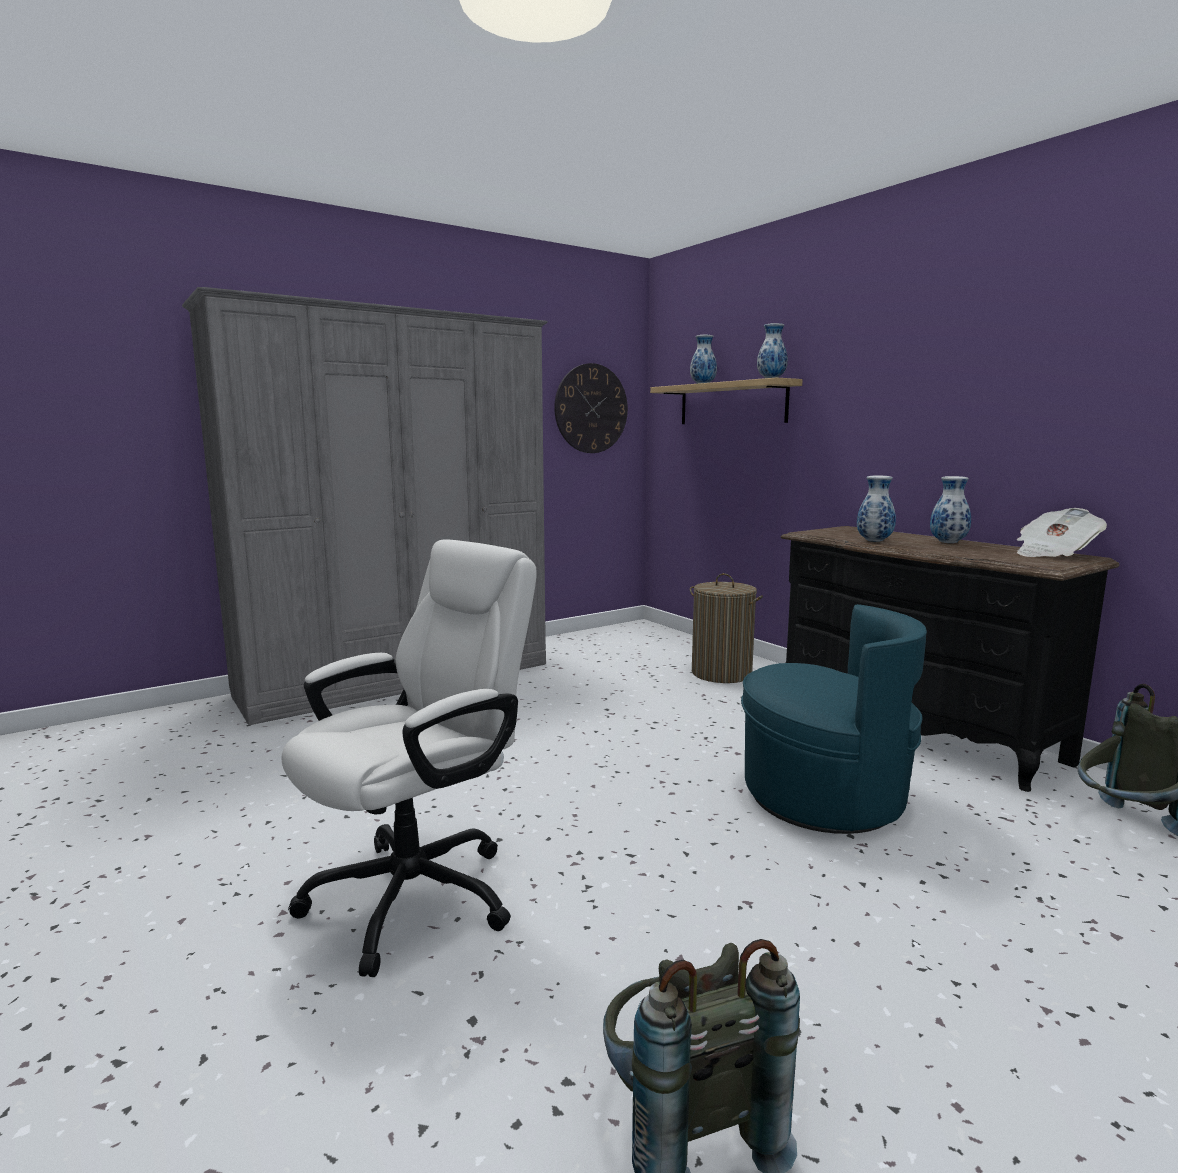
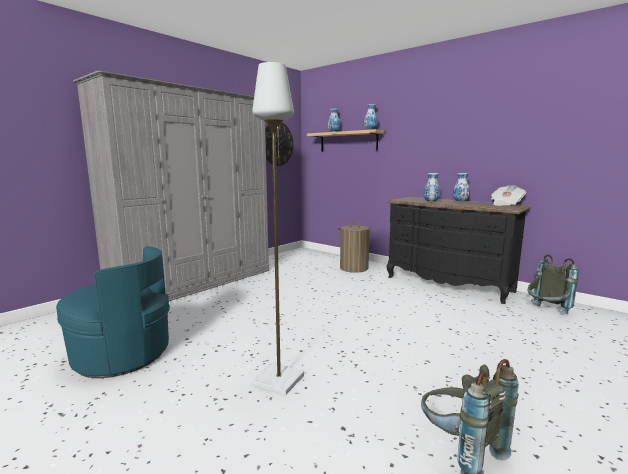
camera: 15 degrees left, 0 degrees up
white office chair [281,539,537,977] -> grey floor lamp [252,62,304,395]
turquoise armchair [741,604,927,834] -> turquoise armchair moved to [56,246,170,378]

